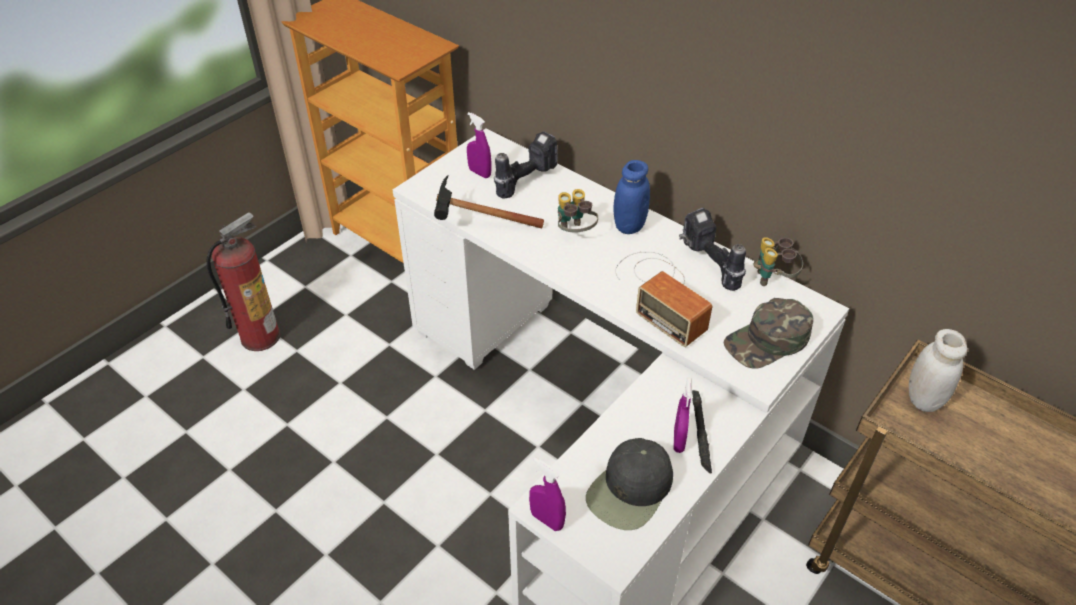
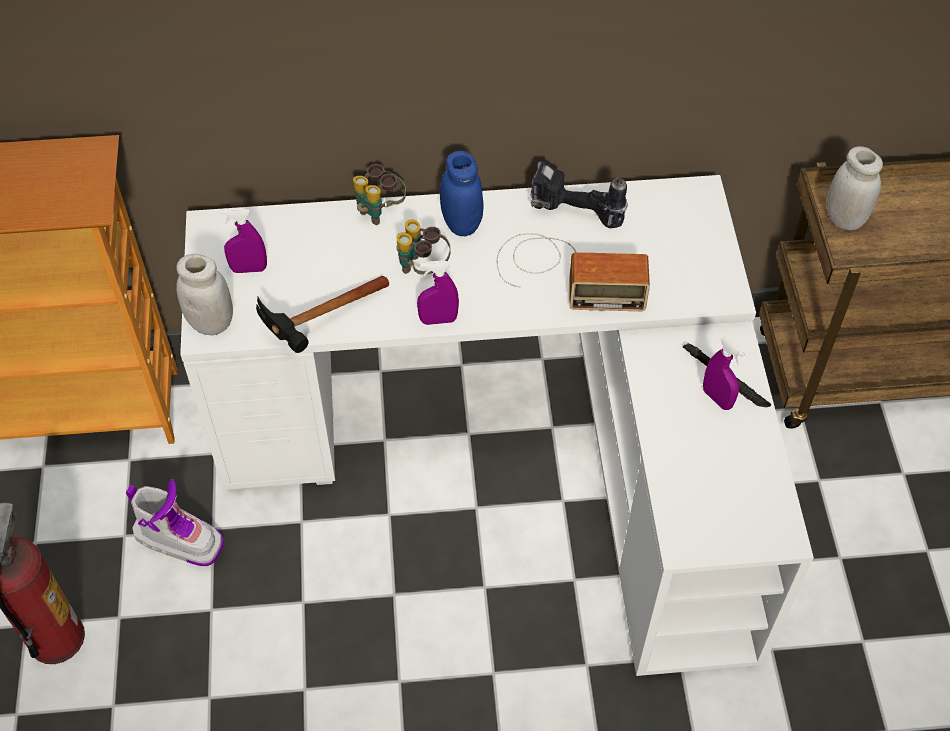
camera: 45 degrees left, 10 degrees up
power drill [494,131,558,198] -> none
purple spray bottle [529,457,566,531] -> purple spray bottle moved to [417,260,459,325]
black cap [586,438,673,530] -> none
green cap [723,298,813,369] -> none
binoculars [753,237,803,286] -> binoculars moved to [353,164,406,225]
none -> boot [126,479,224,566]
none -> white jar [176,254,233,336]

